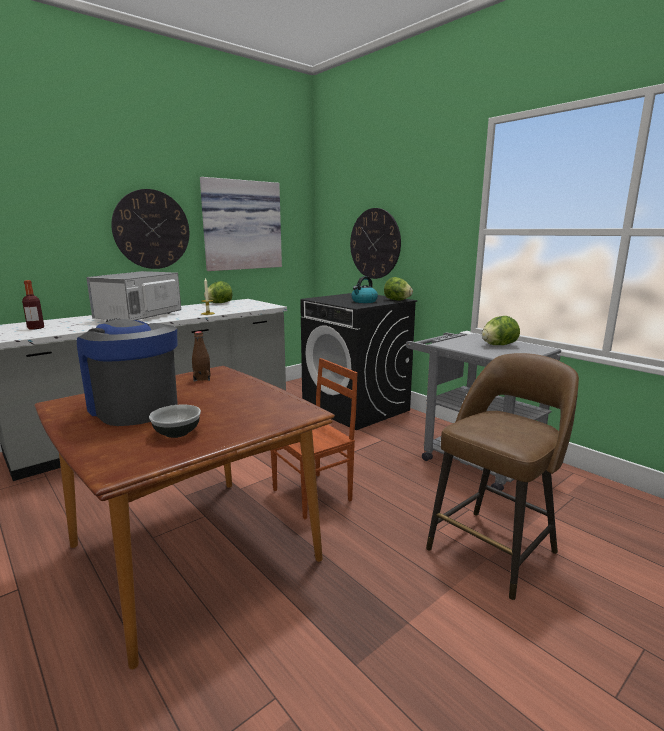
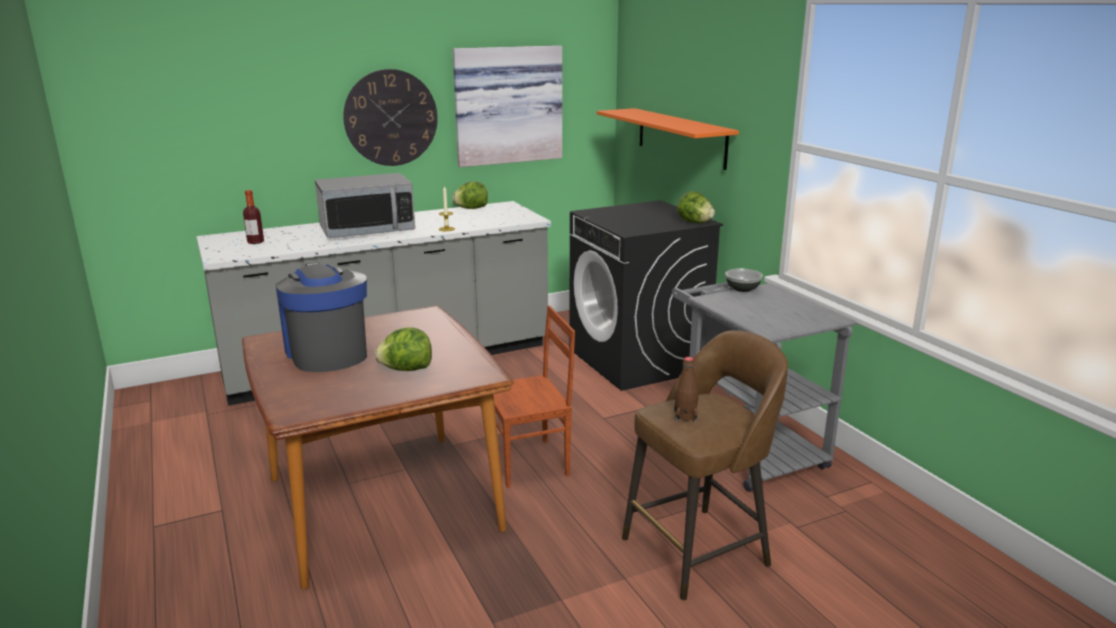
camera: 15 degrees right, 5 degrees up
microwave [86,271,181,320] -> microwave turned 150 degrees counterclockwise [315,173,415,238]
bowl [149,404,201,438] -> bowl moved to [725,268,763,292]
brown bottle [192,331,211,382] -> brown bottle moved to [674,357,699,422]
wall clock [350,208,401,279] -> orange shelf [597,108,739,170]
kettle [351,276,378,303] -> none
lettuce [482,316,520,345] -> lettuce moved to [375,328,432,371]

